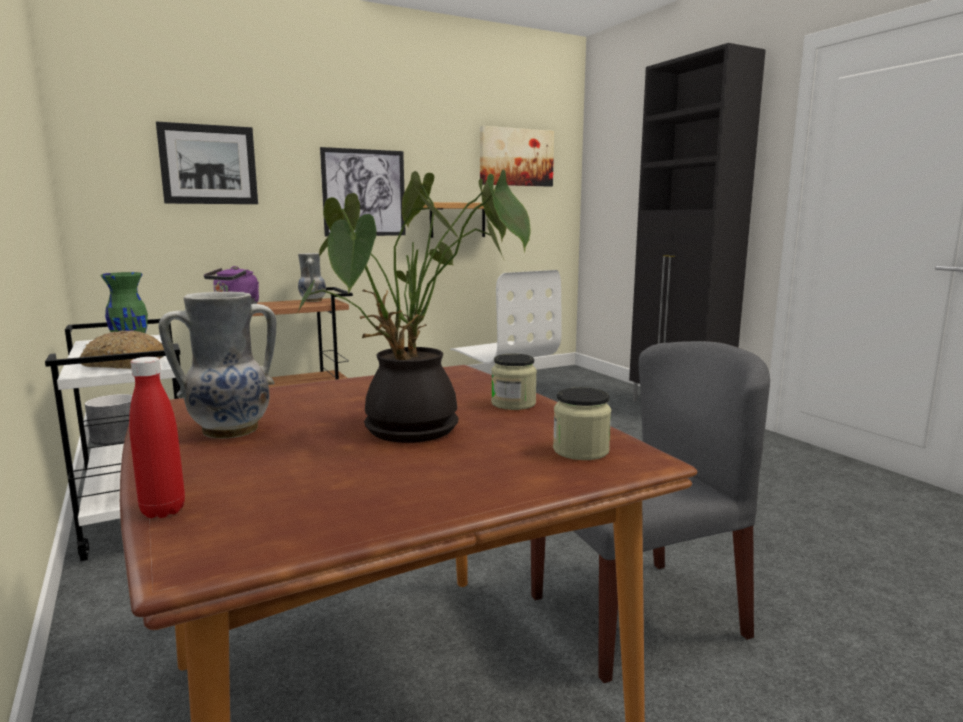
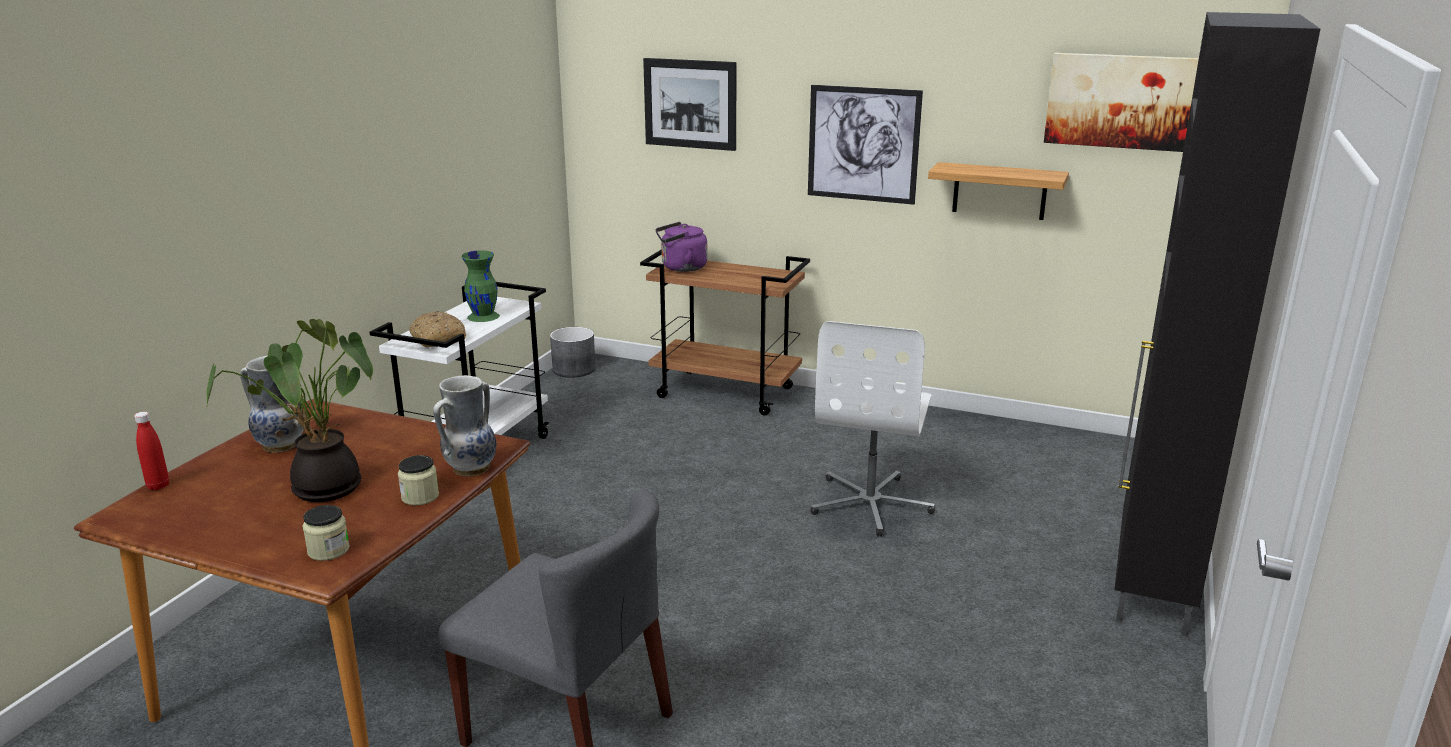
camera: 50 degrees right, 10 degrees up
vase [298,253,326,302] -> vase moved to [433,375,497,476]

